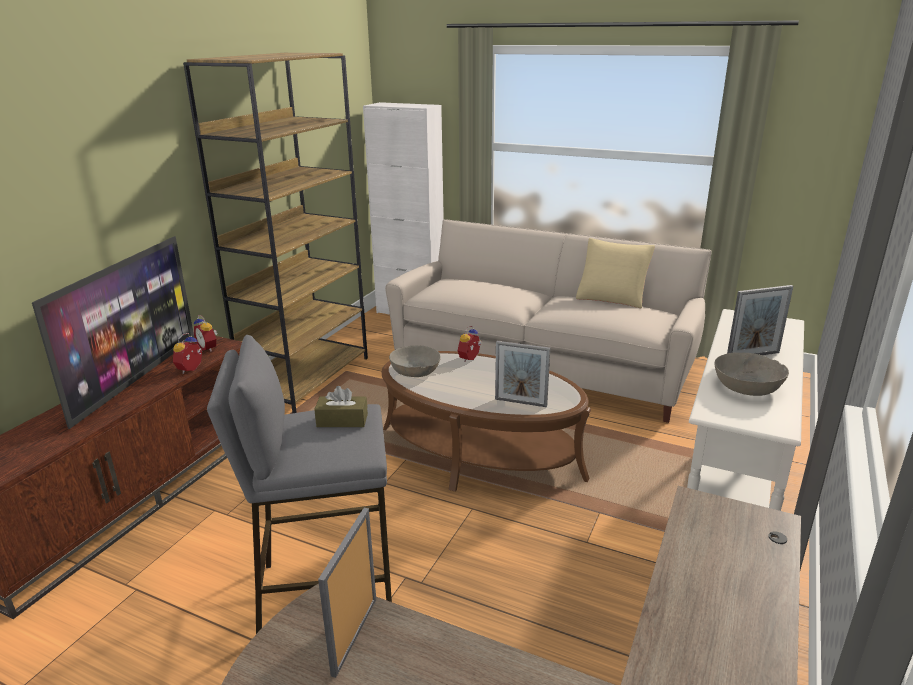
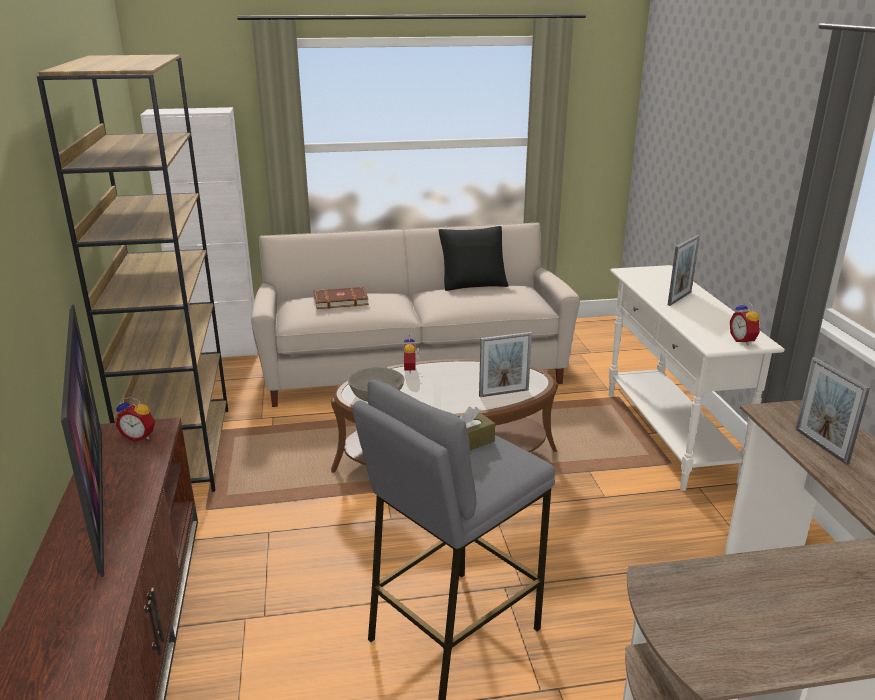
camera: 35 degrees left, 0 degrees up
alarm clock [173,333,202,374] -> alarm clock moved to [730,301,761,346]
picture frame [318,508,376,678] -> picture frame moved to [795,357,870,465]
beige pillow [576,238,655,308] -> black pillow [439,226,509,291]
grey bowl [714,353,789,396] -> none
none -> brown book [314,287,369,309]

